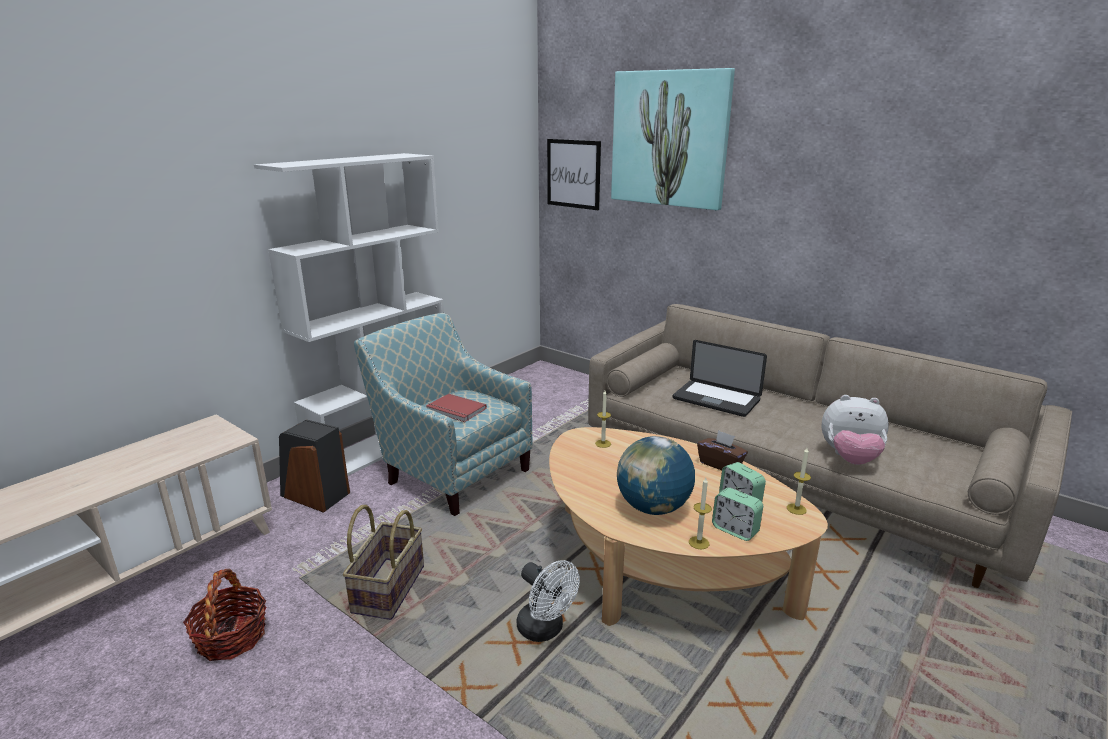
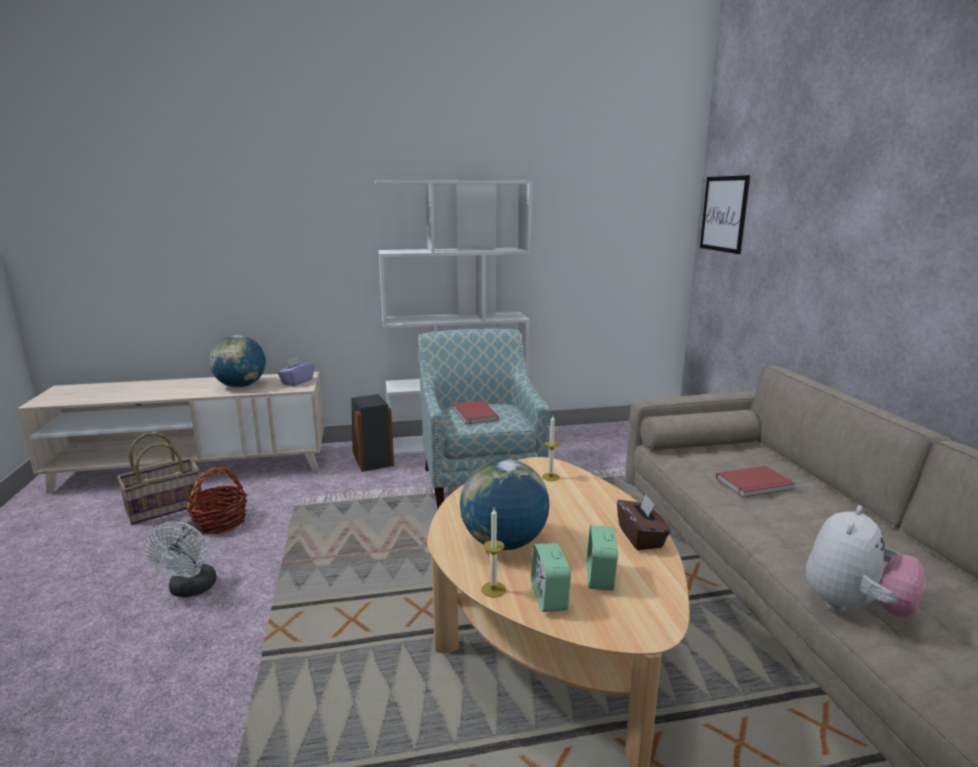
camera: 40 degrees right, 5 degrees down
basket [343,505,424,620] -> basket moved to [117,432,203,525]
white fan [517,560,580,642] -> white fan moved to [144,521,217,597]
picture [611,68,735,210] -> none
laptop [673,340,767,417] -> red book [716,466,796,497]
candle [787,448,811,515] -> none
plush toy [822,395,889,465] -> plush toy turned 105 degrees counterclockwise [806,506,926,617]
none -> globe [209,335,266,387]
none -> purple tissue box [277,356,314,386]

